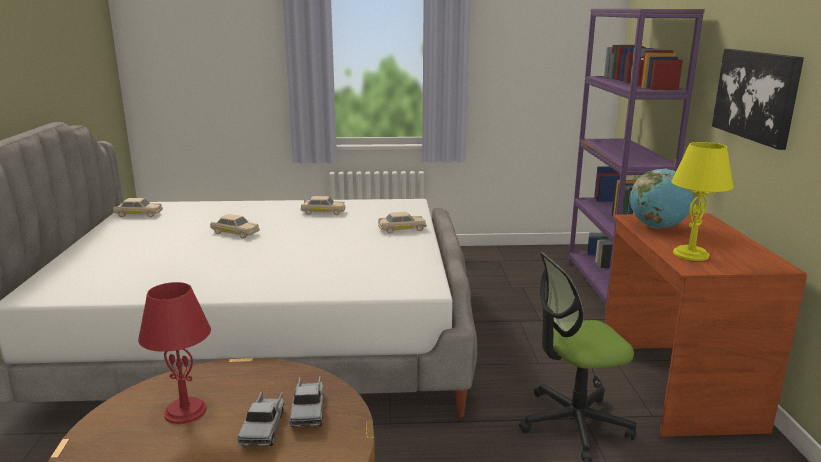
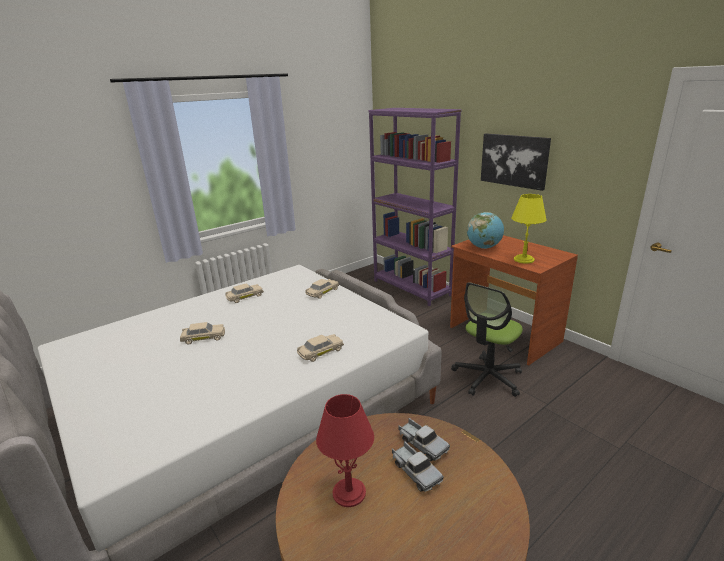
camera: 35 degrees left, 5 degrees up
beige toy car [113,198,163,217] -> beige toy car moved to [297,334,344,362]

